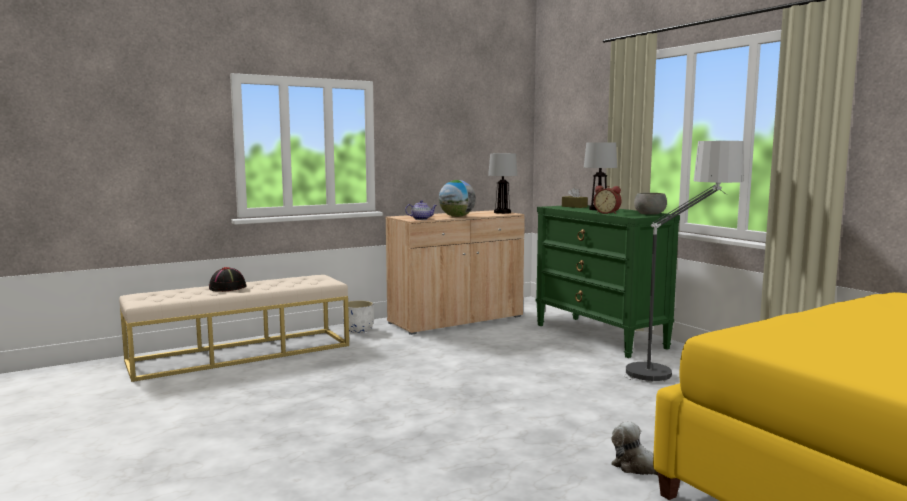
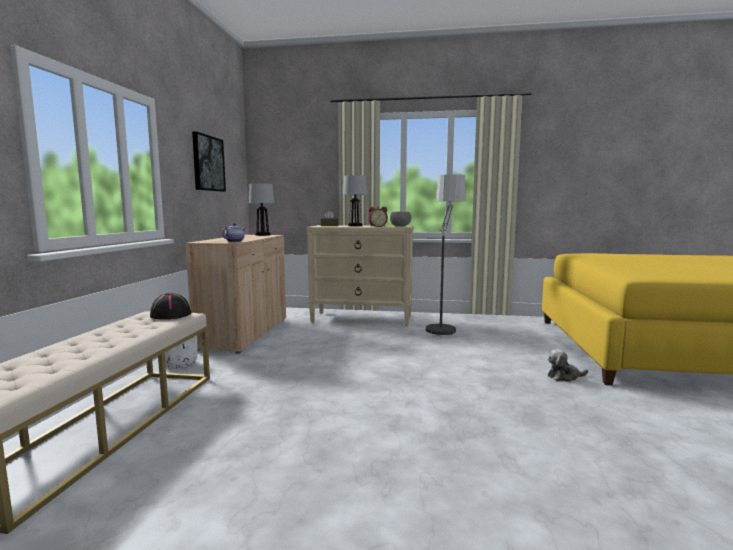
camera: 50 degrees left, 0 degrees up
black hat [209,267,247,292] -> black hat moved to [150,293,192,320]
globe [439,180,476,217] -> none
green dresser [536,205,680,358] -> beige dresser [306,225,414,326]
none -> picture [192,131,226,192]

